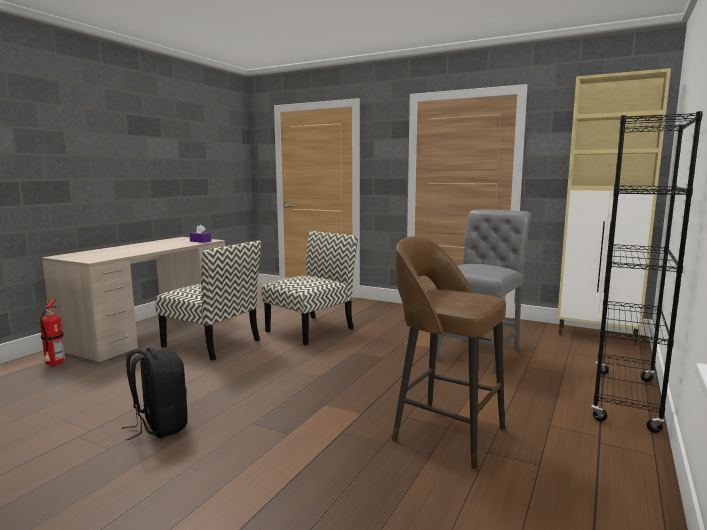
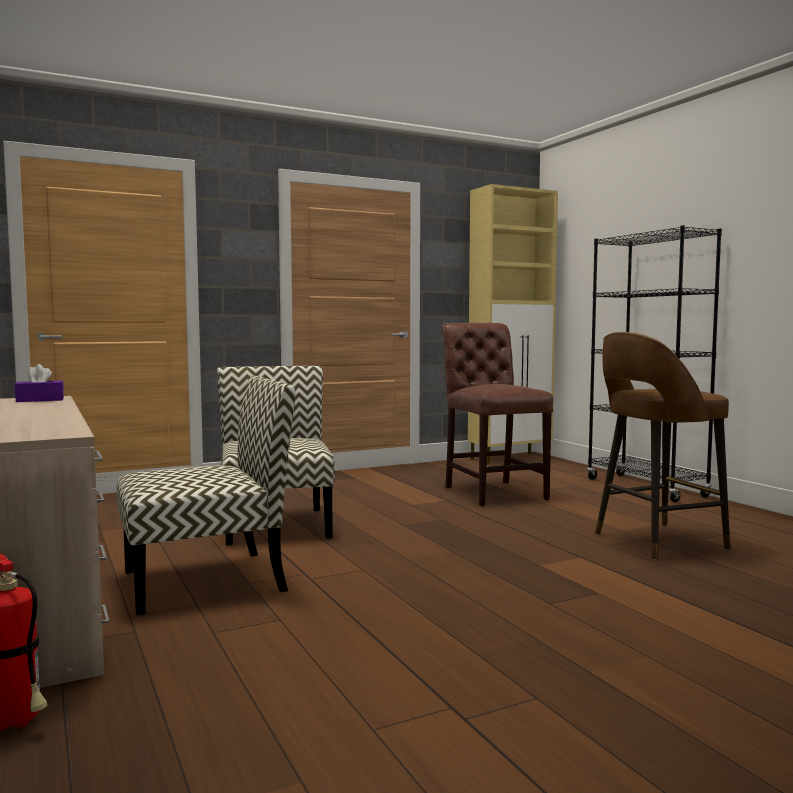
camera: 55 degrees left, 5 degrees down
black backpack [122,348,187,441] -> none
grey chair [436,209,531,374] -> brown chair [441,323,553,506]

